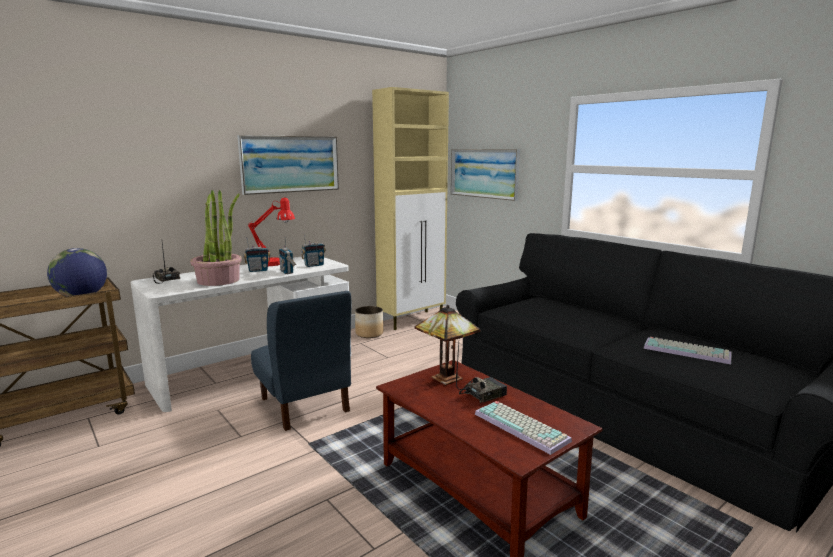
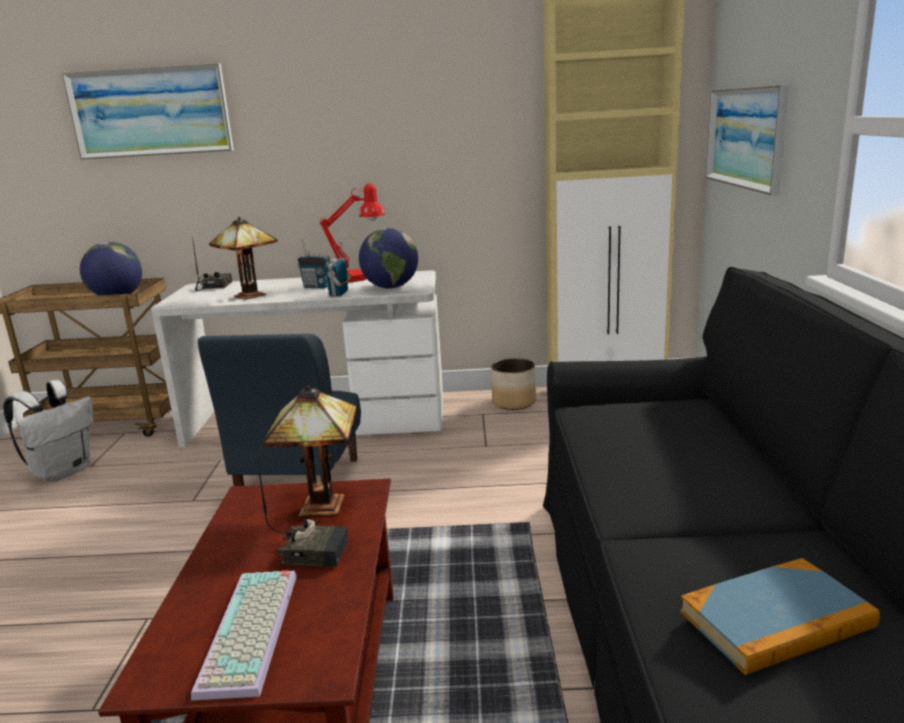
camera: 40 degrees right, 5 degrees up
potted plant [190,190,242,286] -> table lamp [209,217,277,300]
picture [237,135,339,195] -> picture moved to [61,63,234,160]
radio [301,235,326,267] -> globe [359,228,418,288]
keyboard [643,337,731,364] -> book [680,558,880,675]
none -> white backpack [3,380,93,482]

